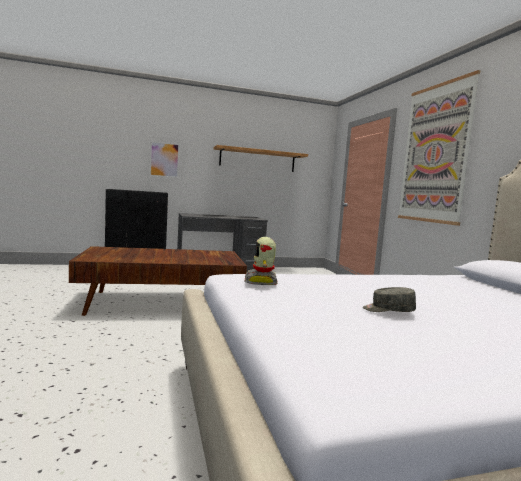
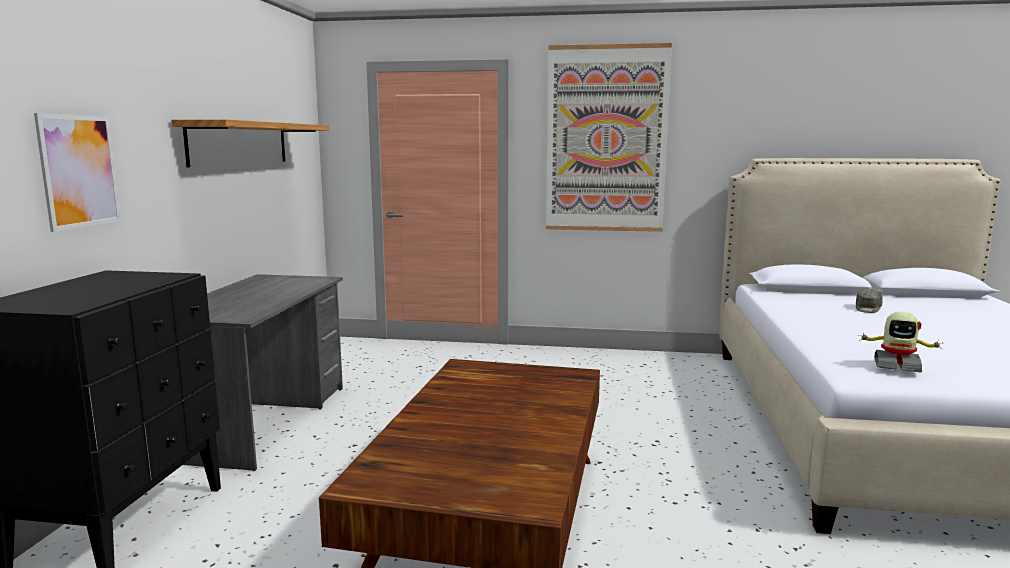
camera: 65 degrees left, 5 degrees up
grey cap [363,287,416,312] -> grey cap moved to [856,288,883,313]

